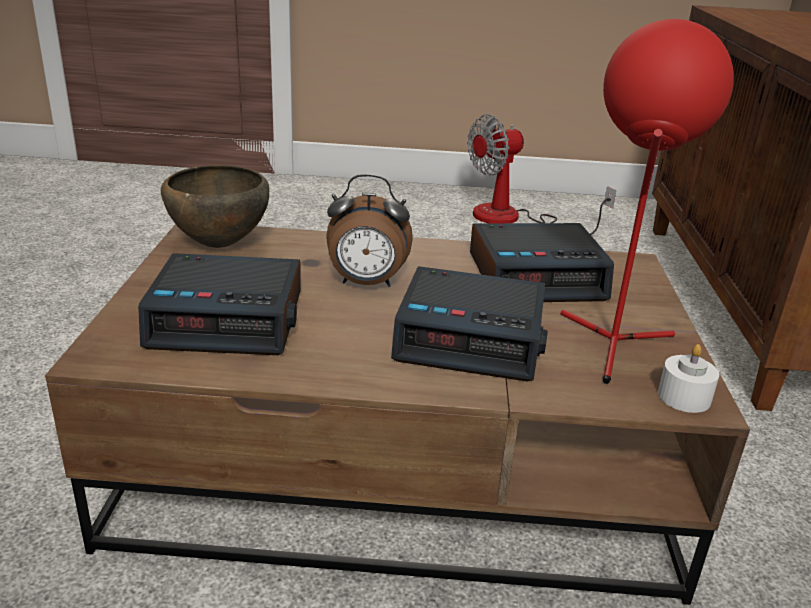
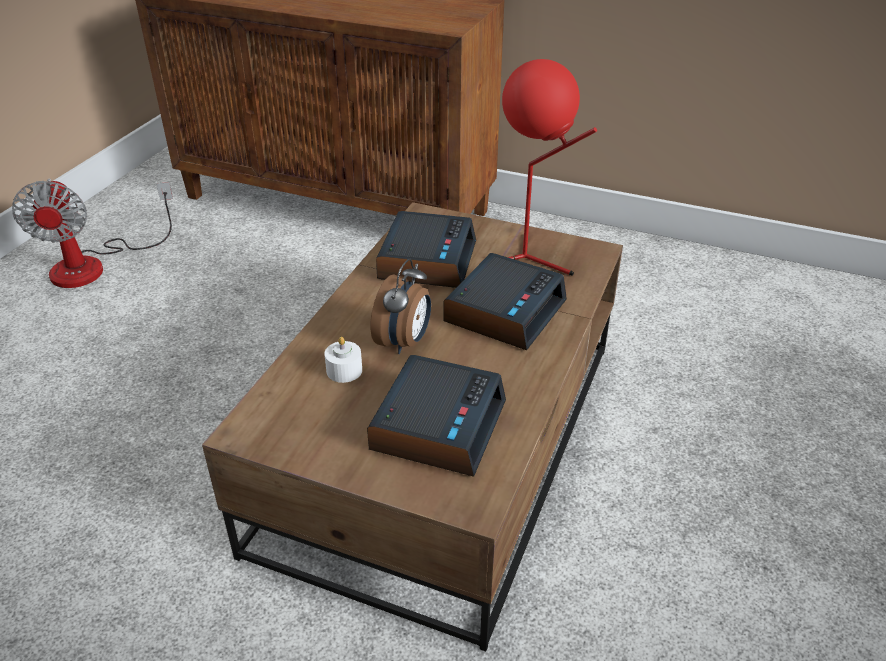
camera: 70 degrees left, 10 degrees up
brown bowl [161,165,269,248] -> none
white candle [658,344,719,413] -> white candle moved to [324,337,362,383]

